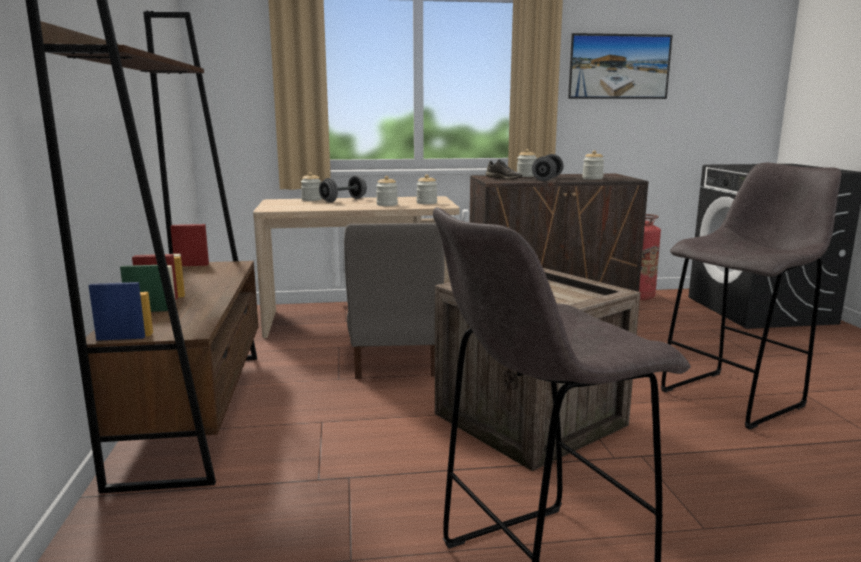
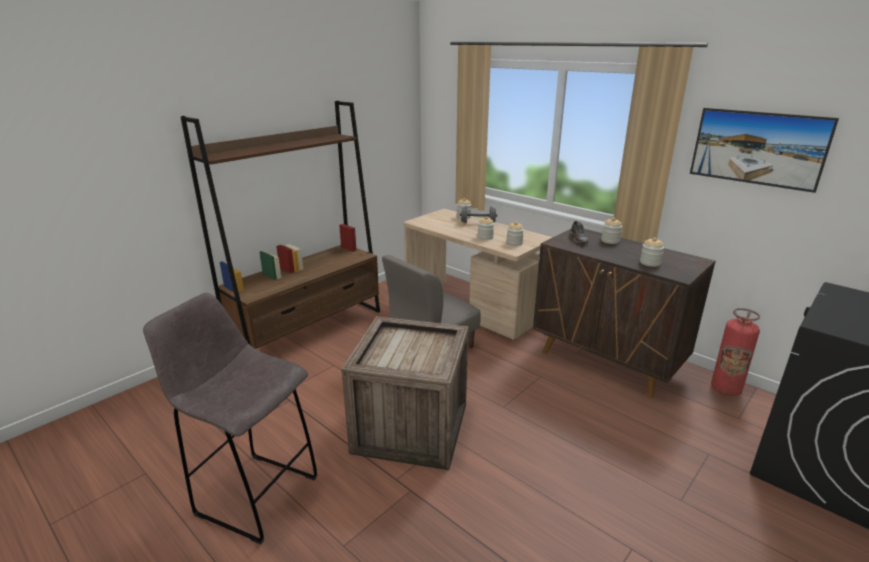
camera: 50 degrees right, 10 degrees up
grey dumbbell [532,154,563,181] -> none
grey stool [661,163,842,429] -> none

